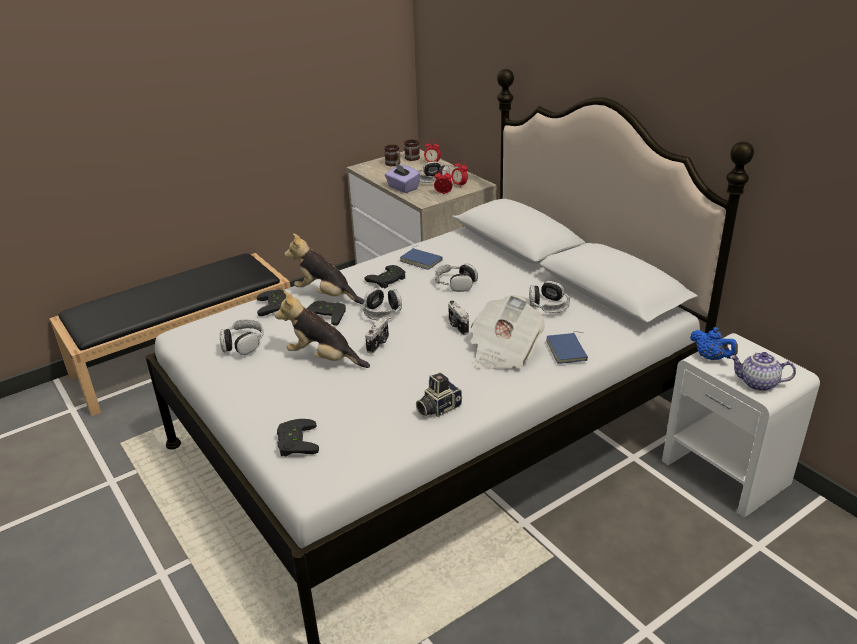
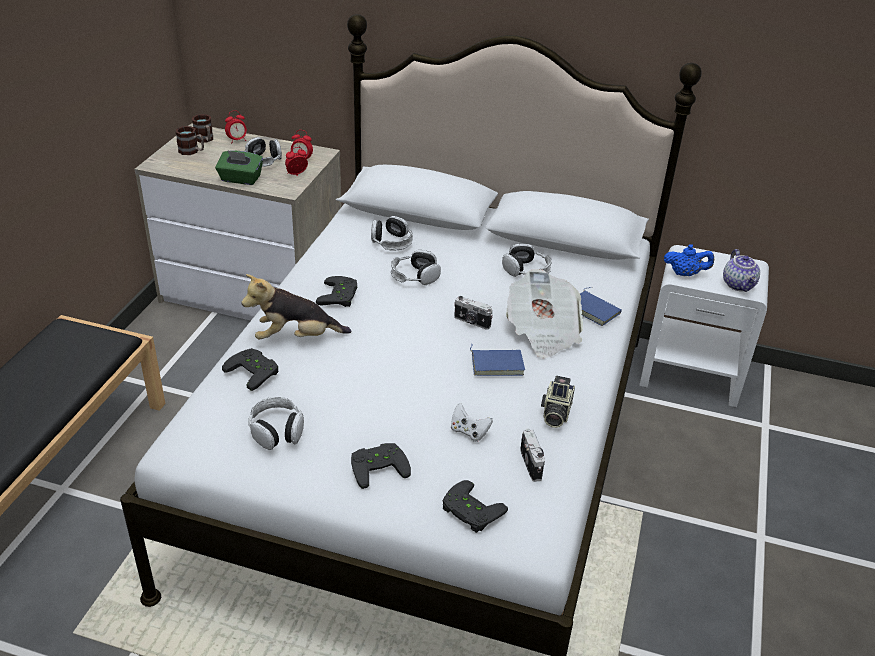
camera: 40 degrees left, 5 degrees up
plush toy [275,291,370,368] -> none
black game controller [306,301,346,326] -> black game controller moved to [351,443,411,489]
headphones [362,288,402,320] -> headphones moved to [371,216,413,251]
camera [365,317,389,354] -> camera moved to [520,428,545,482]
purple tissue box [385,163,420,193] -> green tissue box [215,151,263,185]
blue book [400,246,443,270] -> blue book moved to [470,344,525,376]
teapot [730,352,796,391] -> teapot turned 75 degrees counterclockwise [723,249,760,292]
none -> white game controller [451,403,493,442]

